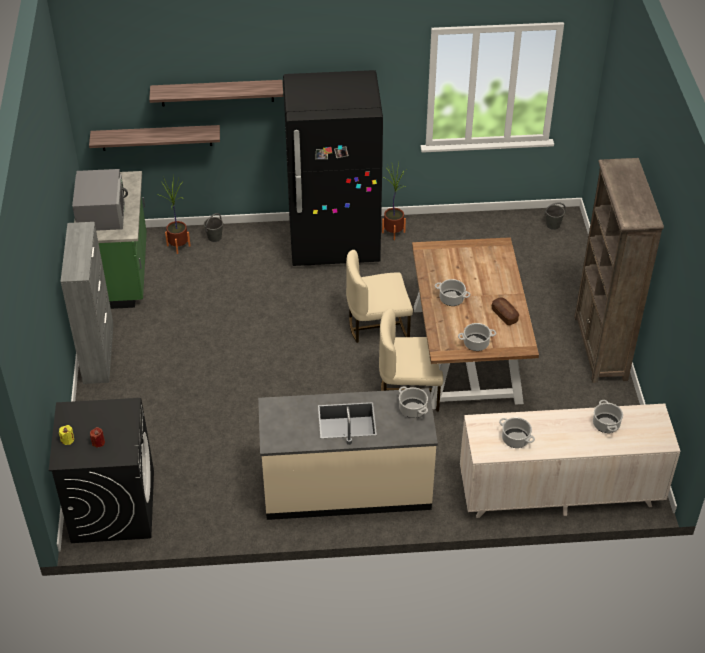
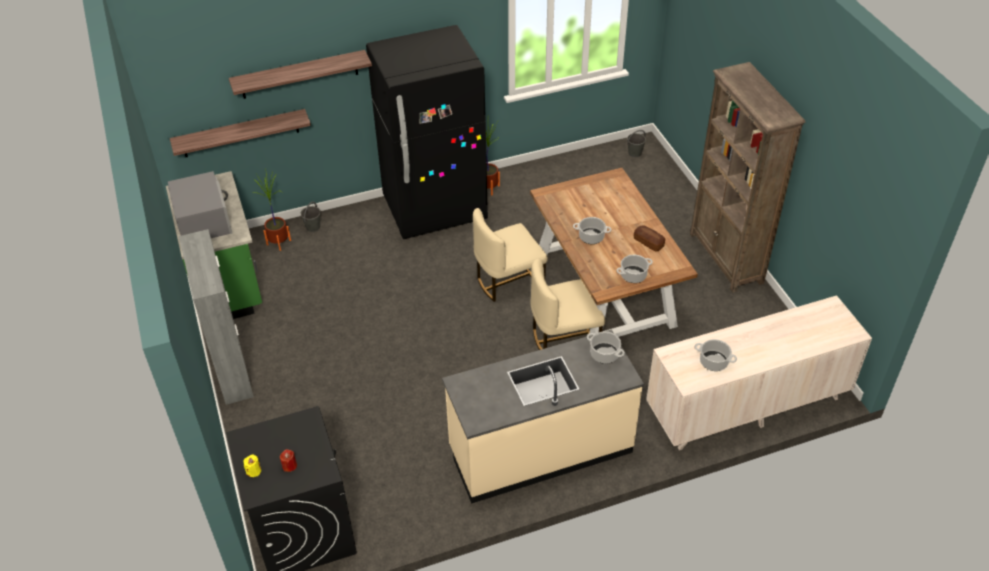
camera: 15 degrees left, 0 degrees up
cooking pot [593,400,623,433] -> none

